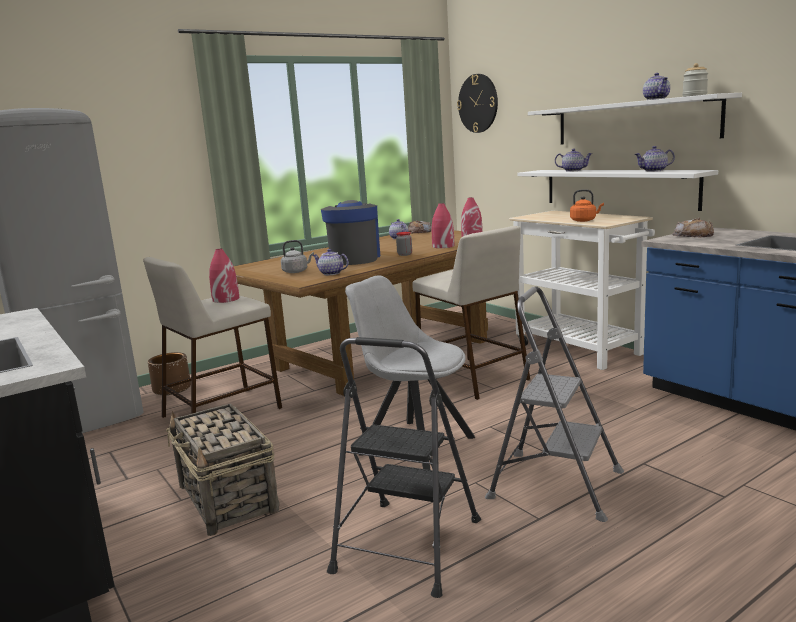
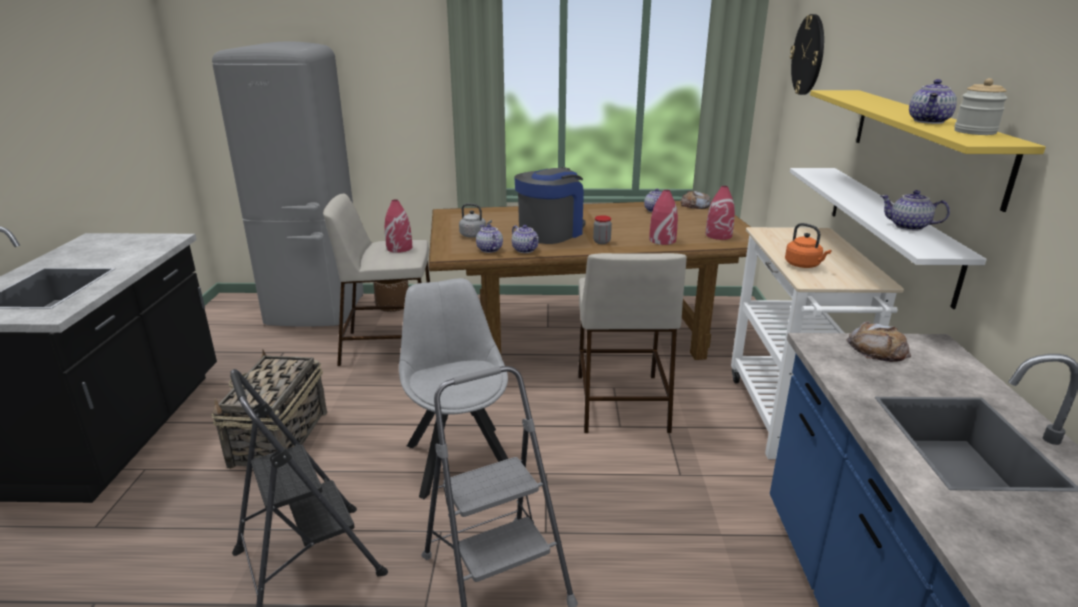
camera: 35 degrees right, 10 degrees up
white shelf [528,93,742,145] -> yellow shelf [810,90,1046,212]
teapot [555,149,592,171] -> teapot moved to [512,225,539,253]

